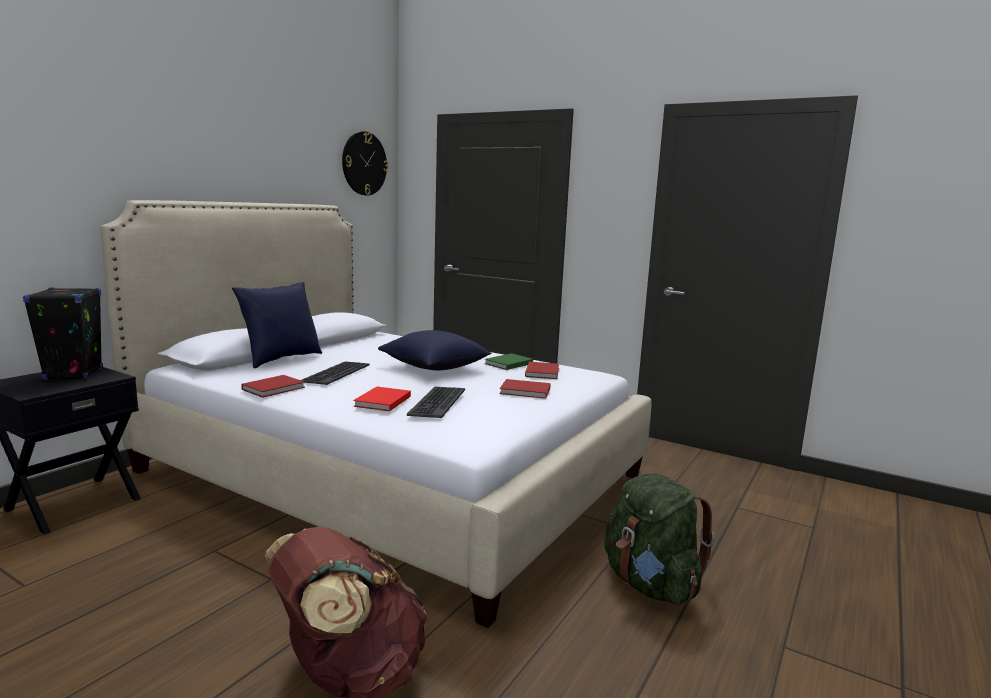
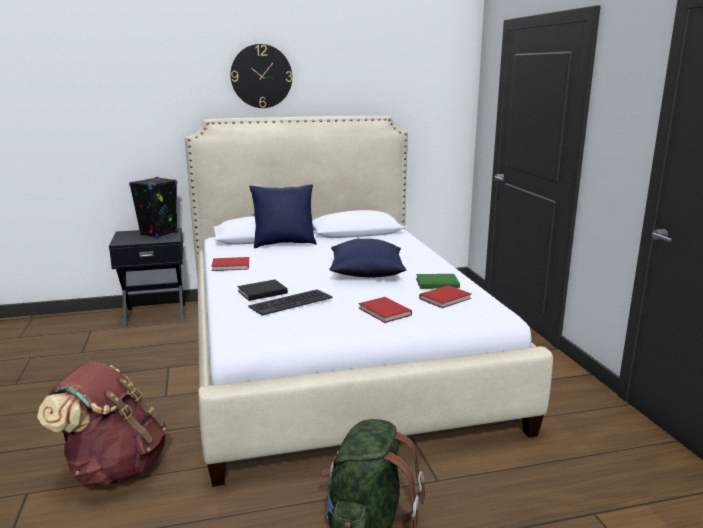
camera: 45 degrees right, 5 degrees up
keyboard [301,361,370,385] -> none
wall clock [342,131,388,195] -> wall clock moved to [230,44,292,108]
red book [353,387,411,411] -> black book [237,280,288,301]

